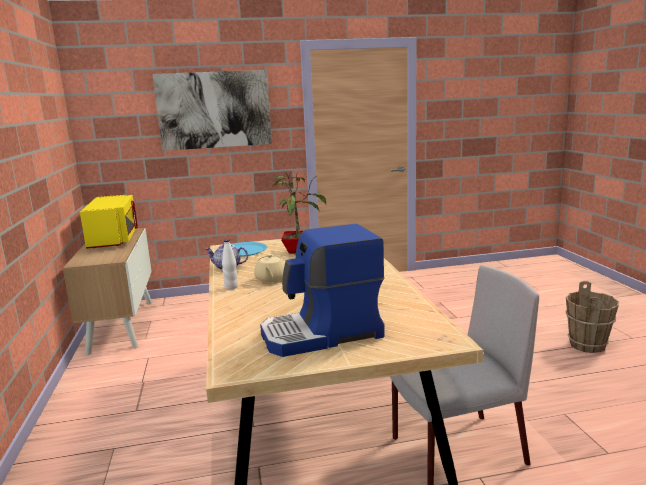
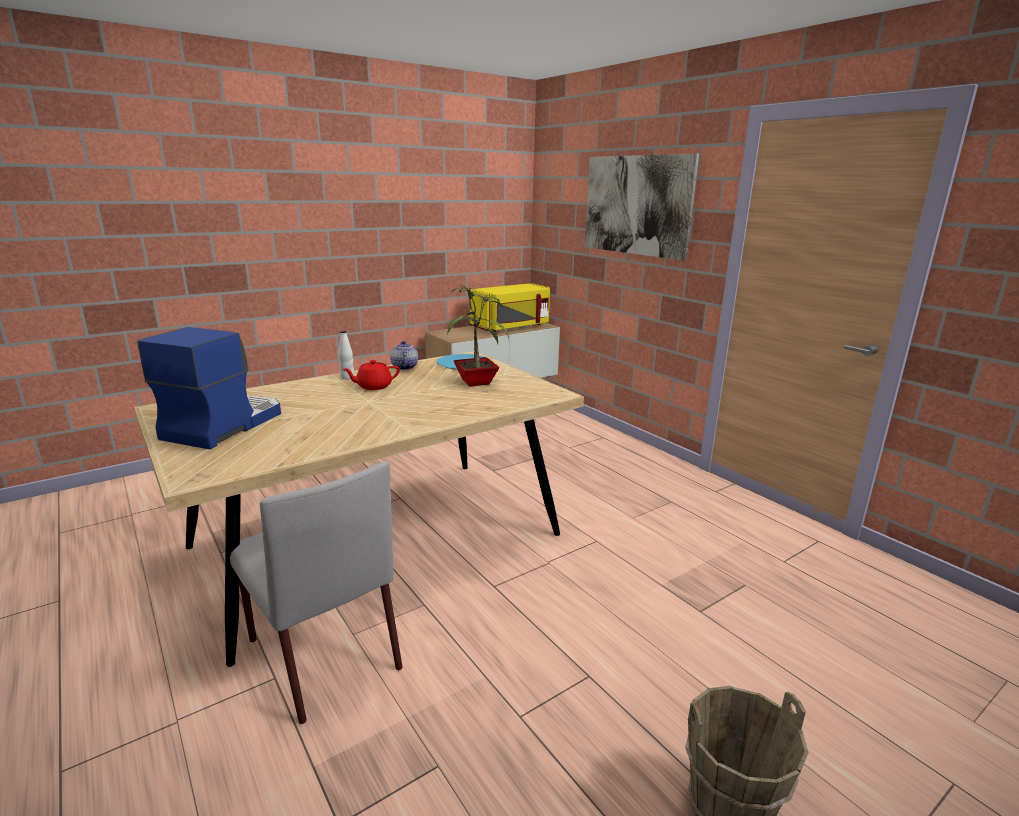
camera: 65 degrees right, 5 degrees up
beige teapot [254,254,285,283] -> red teapot [343,360,400,390]
coffee machine [260,224,385,357] -> coffee machine turned 60 degrees clockwise [137,327,281,449]

